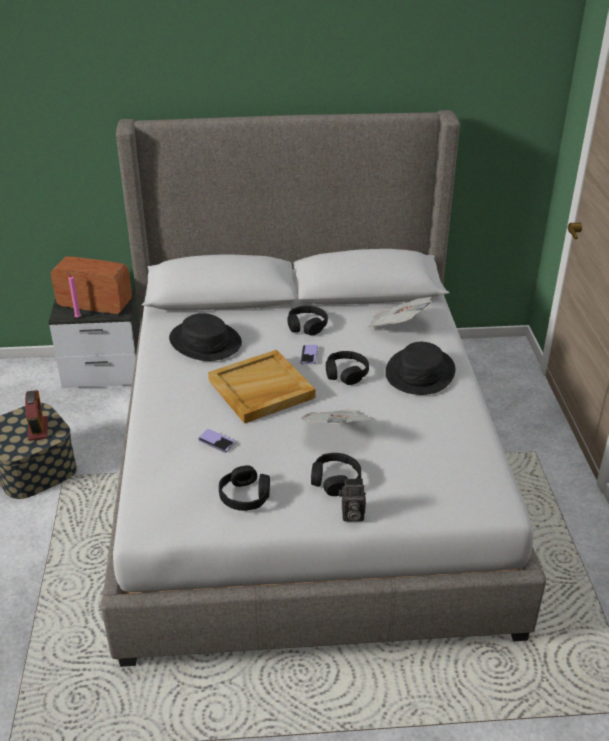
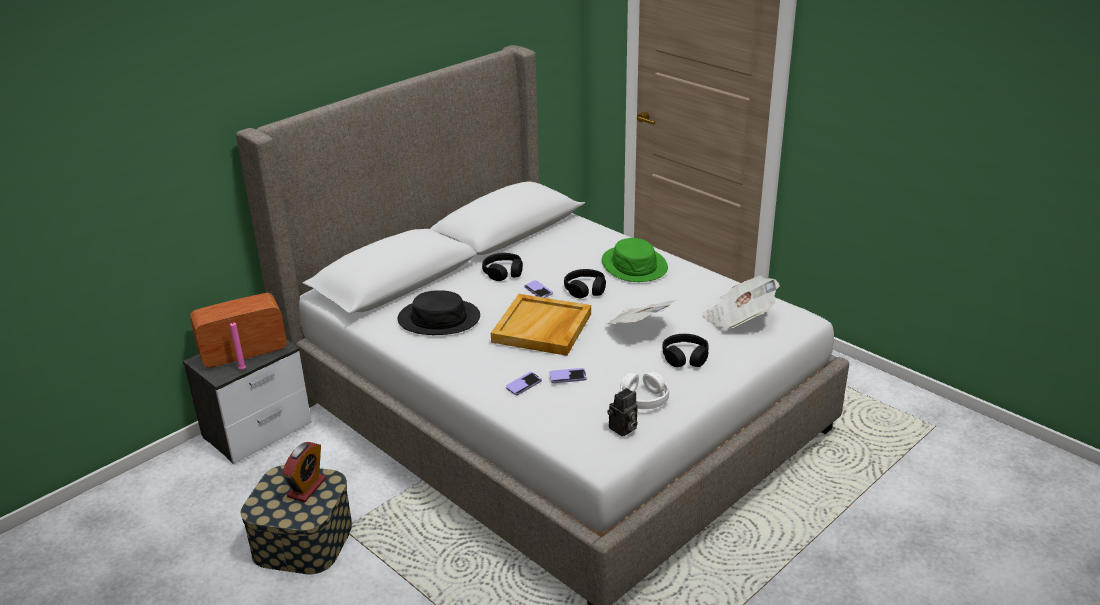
camera: 40 degrees left, 5 degrees down
alarm clock [25,390,48,441] -> alarm clock turned 75 degrees clockwise [282,442,326,502]
black headphones [219,465,270,511] -> white headphones [620,372,669,409]
camera [339,478,366,522] -> camera moved to [607,388,638,437]
newspaper [368,297,432,327] -> newspaper moved to [703,276,780,331]
black hat [385,342,455,395] -> green hat [602,238,668,282]
none -> phone [506,372,542,395]

